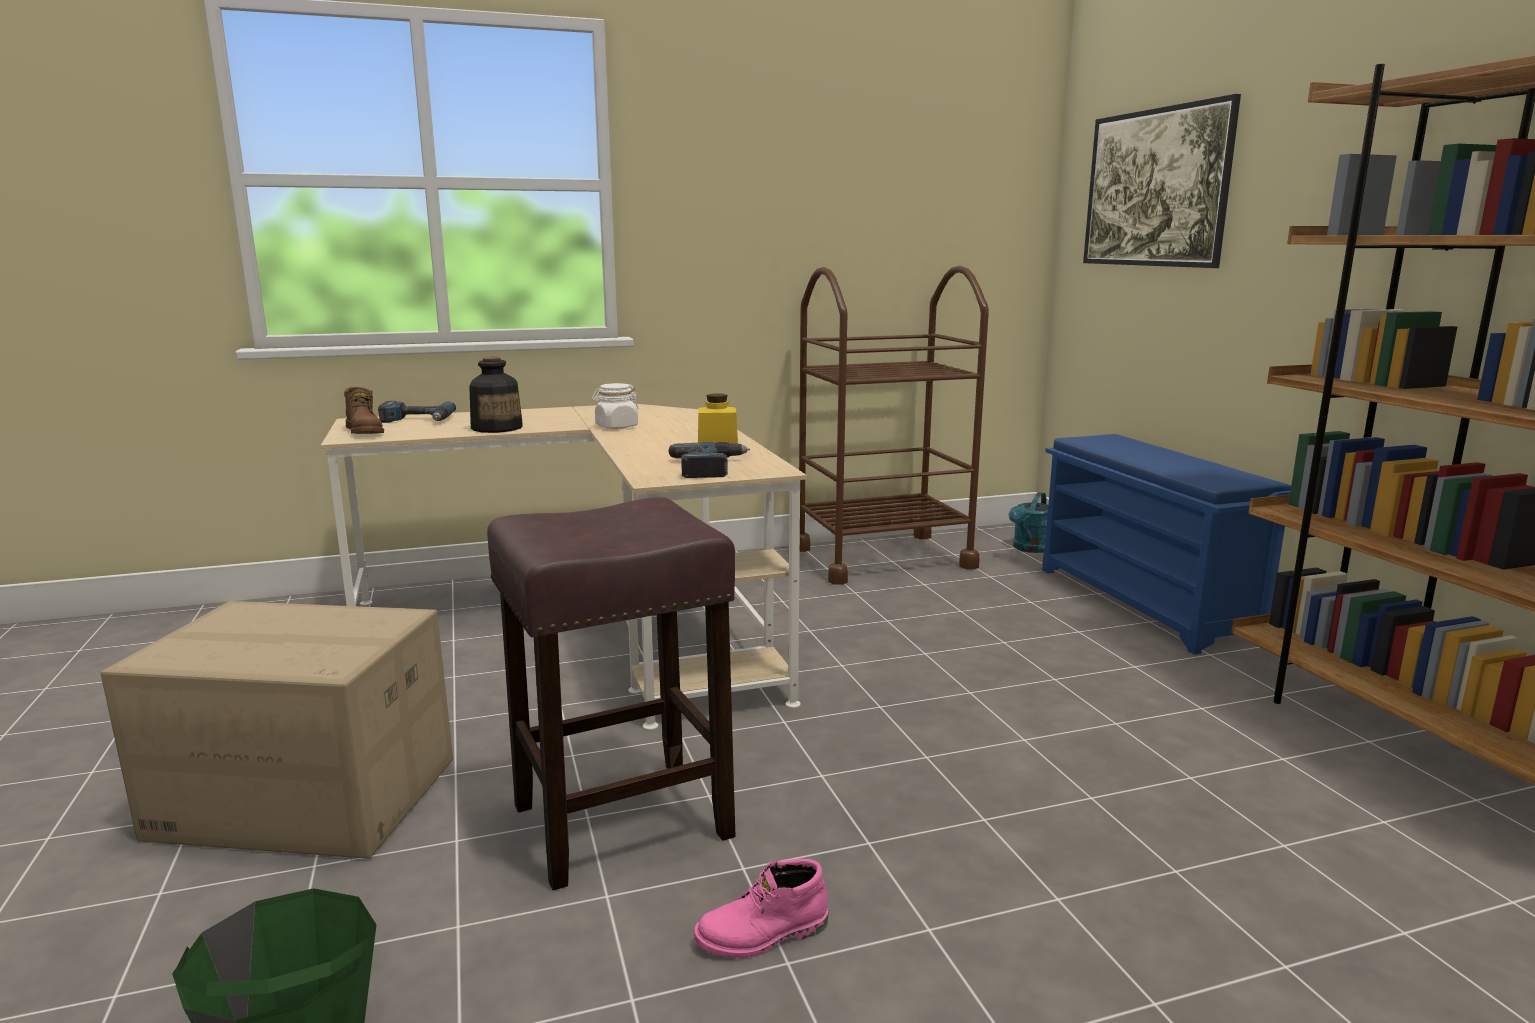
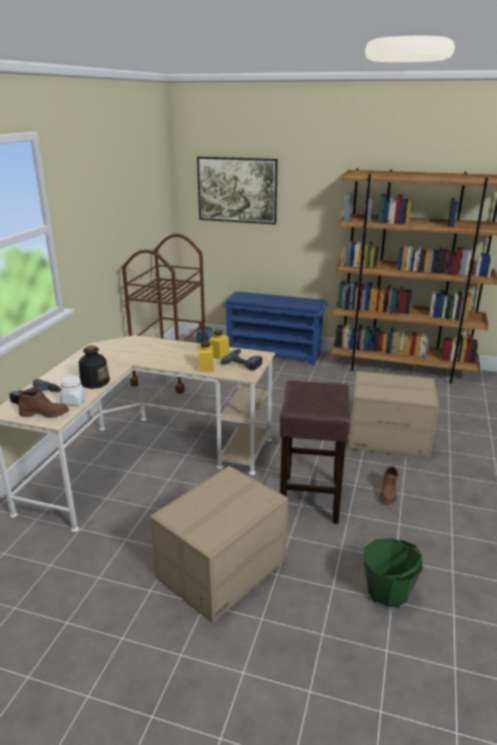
camera: 55 degrees left, 10 degrees up
white jar [592,383,639,429] -> white jar moved to [60,375,86,405]
pink boot [694,859,828,958] -> brown boot [380,466,399,504]
none -> yellow jar [199,341,214,372]
none -> cardboard box [348,371,439,458]

